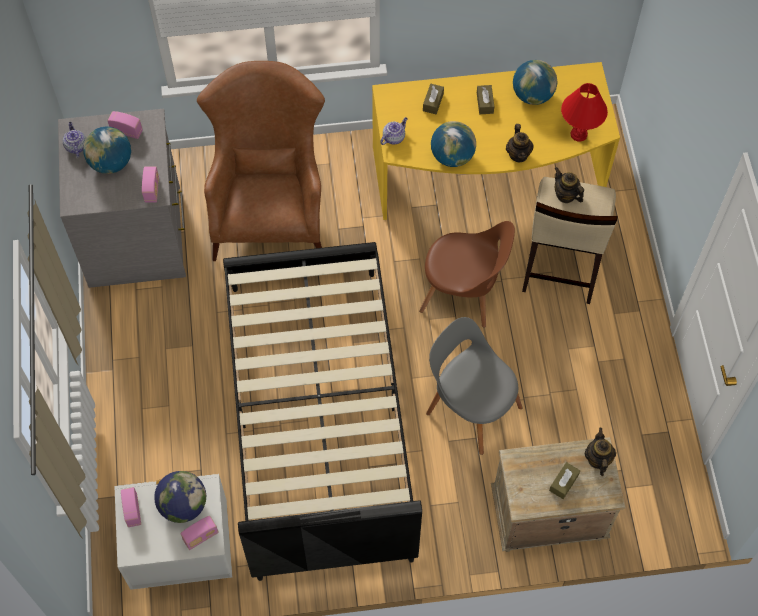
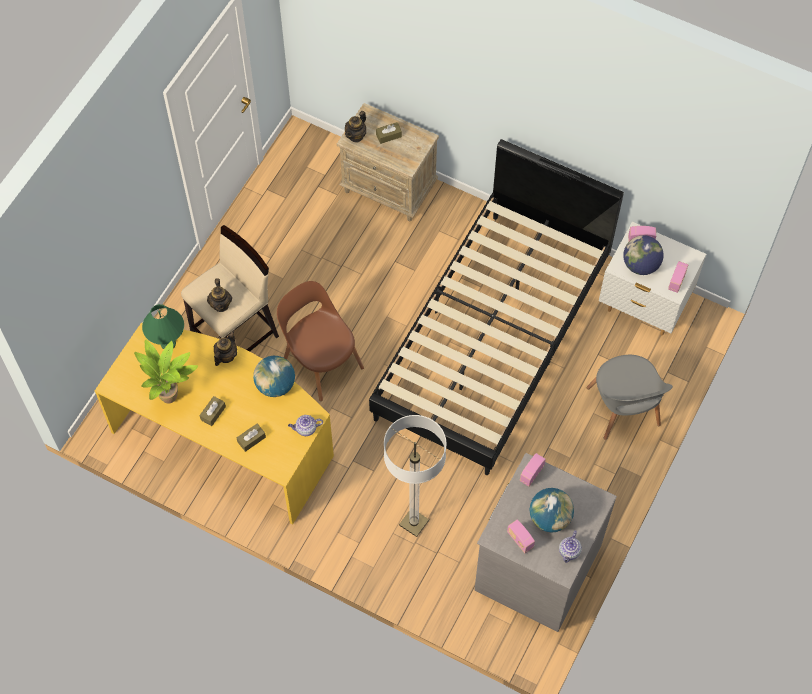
camera: 145 degrees left, 0 degrees up
brown armchair [197,61,325,261] -> floor lamp [384,415,447,537]
grey chair [426,317,522,455] -> grey chair moved to [586,355,673,440]
globe [513,60,557,105] -> potted plant [134,339,198,403]
red table lamp [561,83,608,141] -> green table lamp [142,304,184,349]

